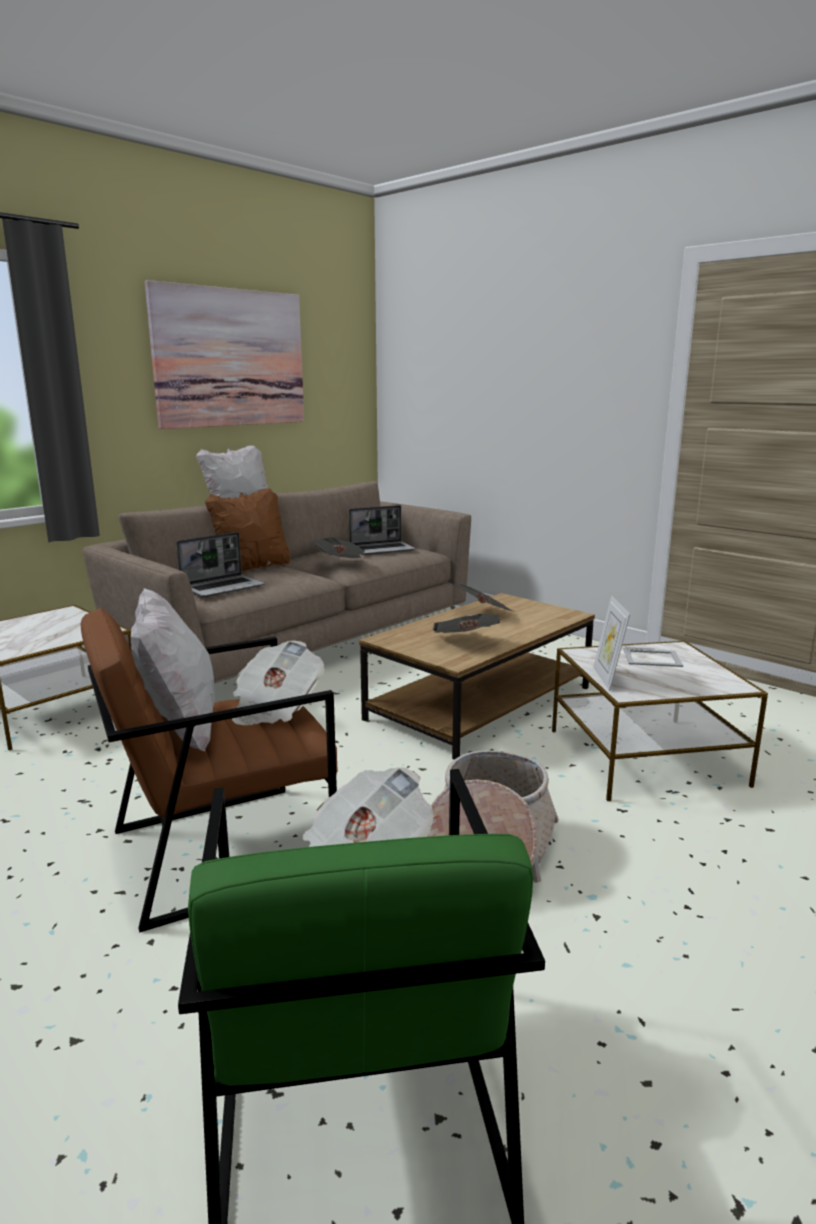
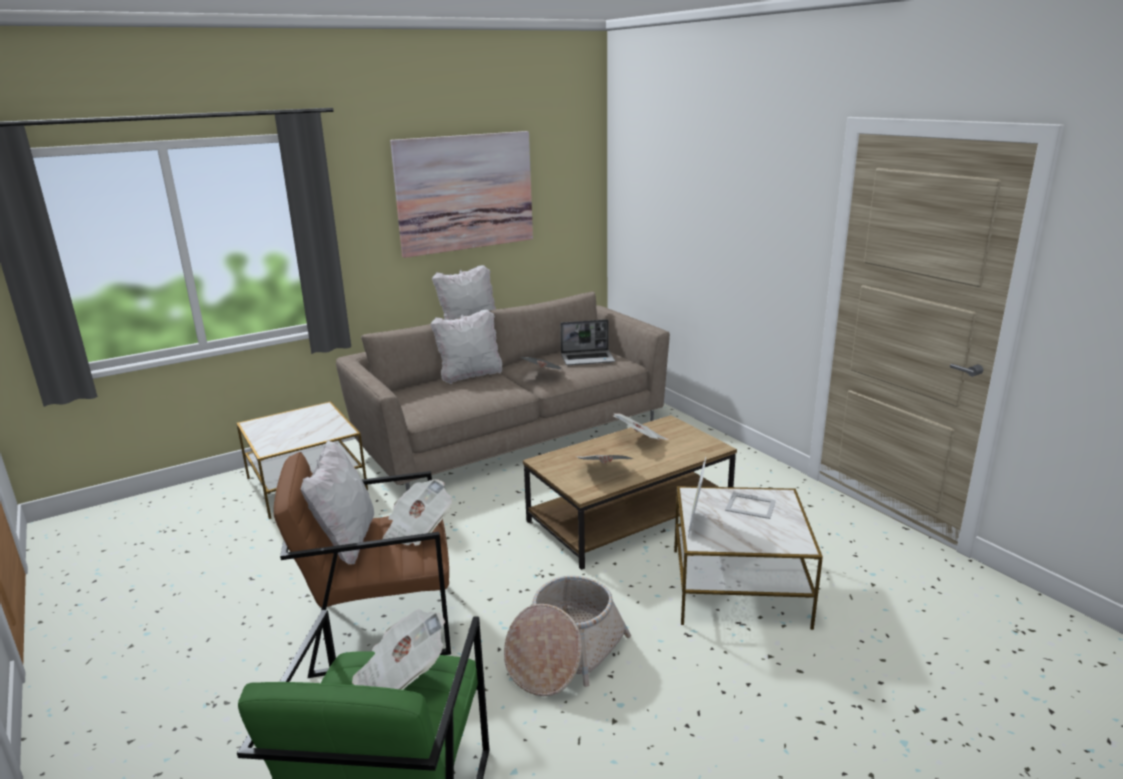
camera: 15 degrees right, 5 degrees up
laptop [176,532,265,597] -> none
brown pillow [205,489,290,571] -> white pillow [431,309,502,384]

